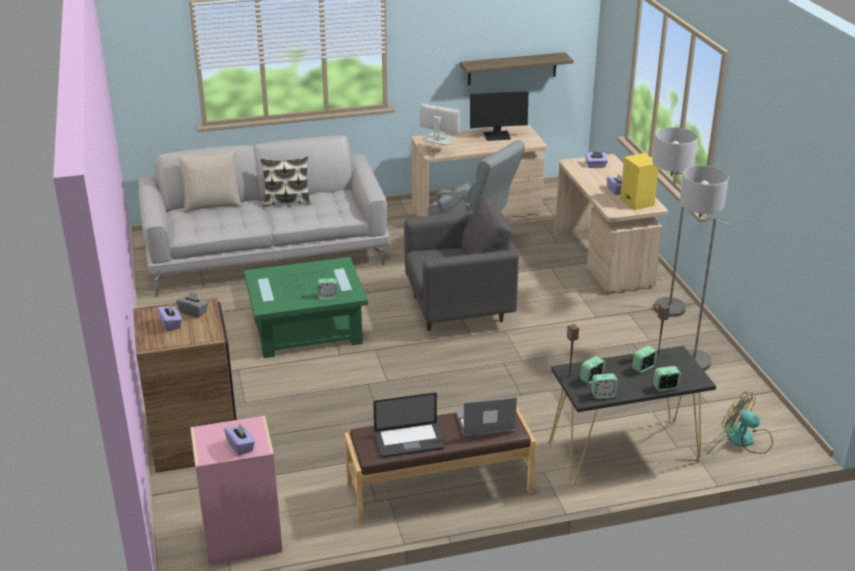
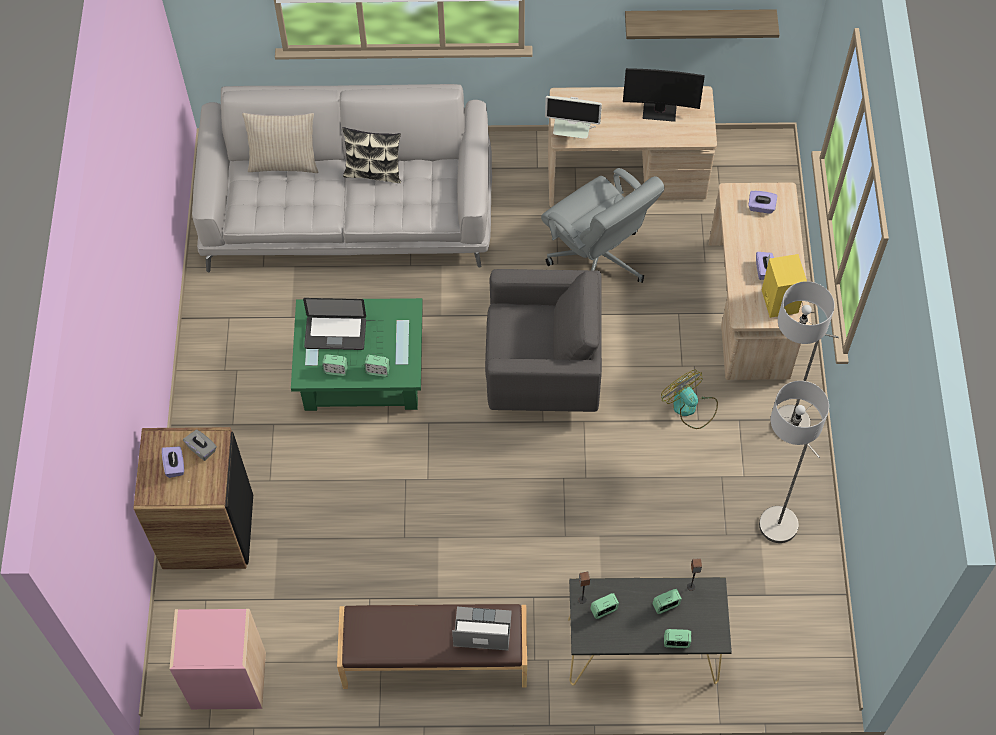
camera: 15 degrees right, 30 degrees up
purple tissue box [224,423,255,456] -> none
laptop [373,393,445,458] -> laptop moved to [303,298,366,350]
monitor [420,103,460,155] -> monitor turned 150 degrees clockwise [545,96,602,139]
alarm clock [591,373,618,399] -> alarm clock moved to [322,354,348,376]
fan [722,391,773,454] -> fan moved to [661,370,718,429]

